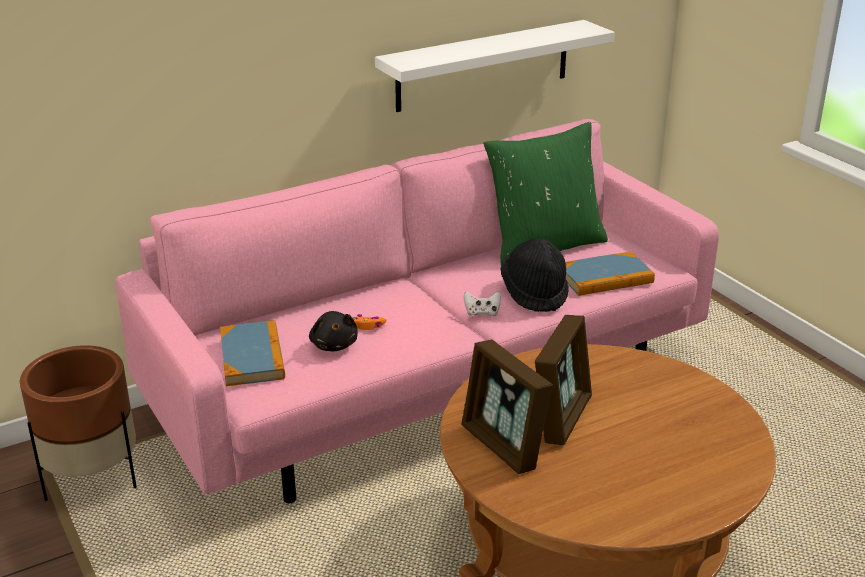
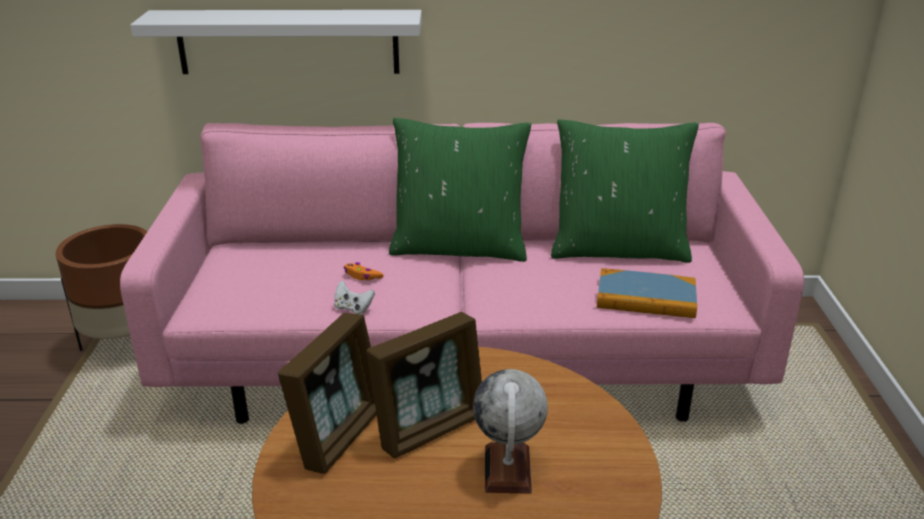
camera: 30 degrees right, 0 degrees up
book [220,320,285,386] -> none
black plush toy [309,311,358,351] -> none
white shelf [375,20,615,112] -> white shelf moved to [130,10,422,74]
picture frame [461,339,553,474] -> picture frame turned 150 degrees counterclockwise [278,313,377,474]
white game controller [463,291,501,316] -> white game controller moved to [334,281,375,315]
black hat [501,238,569,312] -> none
none -> green pillow [389,118,531,262]
none -> globe [473,369,548,494]

